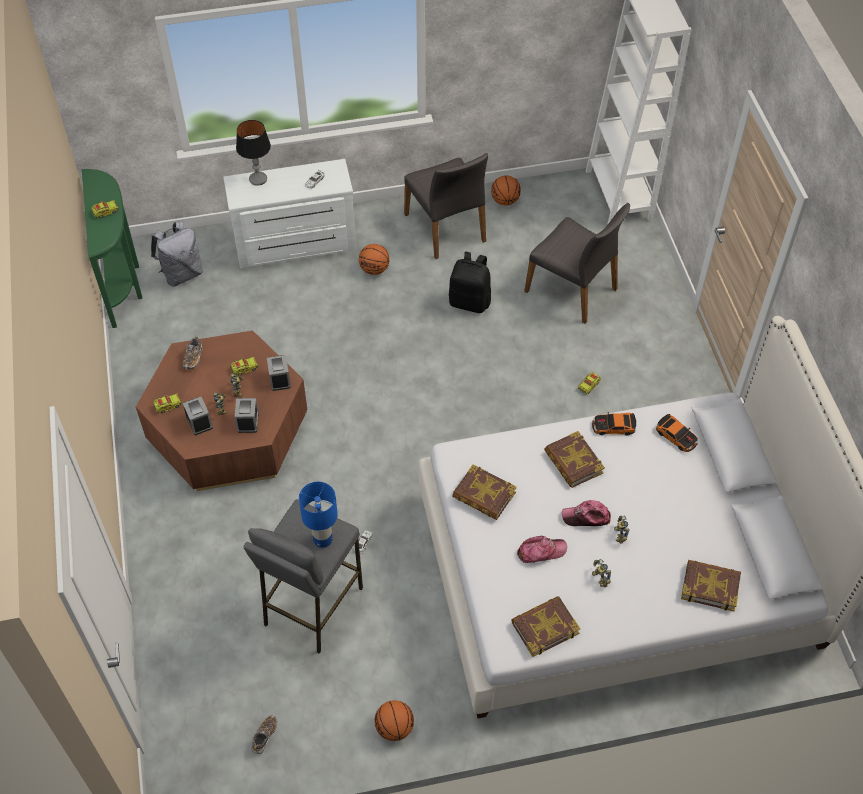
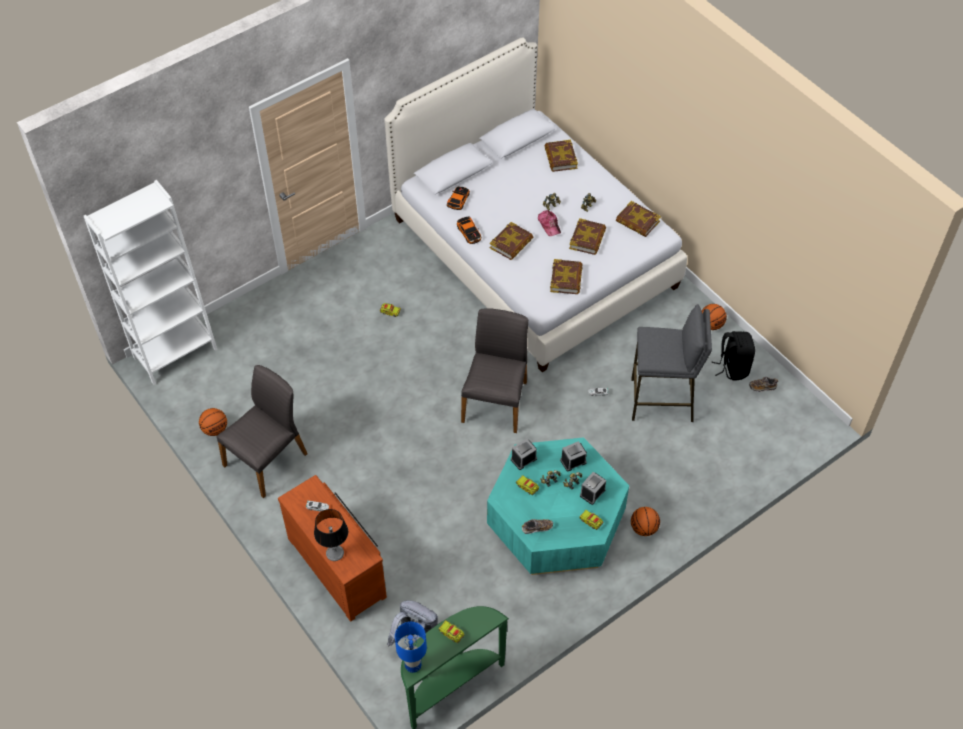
camera: 115 degrees left, 0 degrees up
brown coffee table [136,330,307,491] -> turquoise coffee table [487,437,629,575]
white dresser [224,159,356,268] -> brown dresser [278,475,387,621]
blue table lamp [299,482,338,548] -> blue table lamp moved to [395,622,427,673]
basketball [359,244,389,275] -> basketball moved to [631,507,660,536]
black backpack [449,251,491,313] -> black backpack moved to [711,331,755,380]
cap [517,536,567,563] -> book [569,218,606,255]
grey chair [524,203,630,324] -> grey chair moved to [461,309,528,433]

